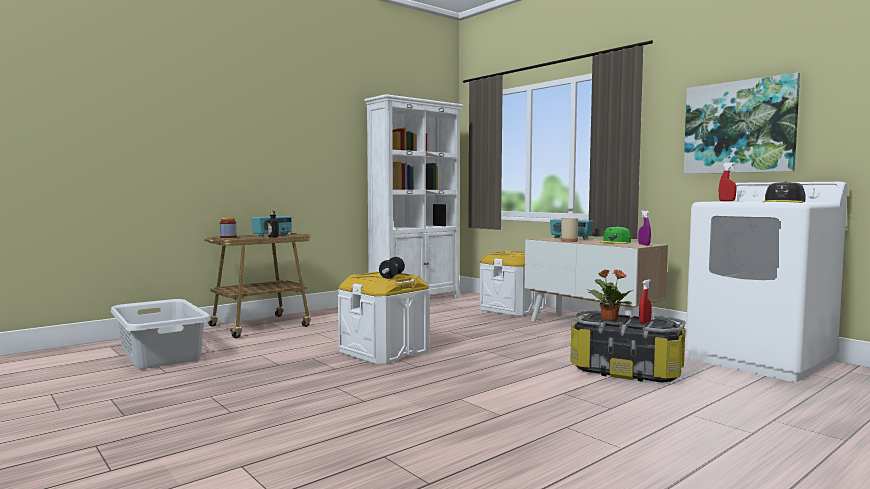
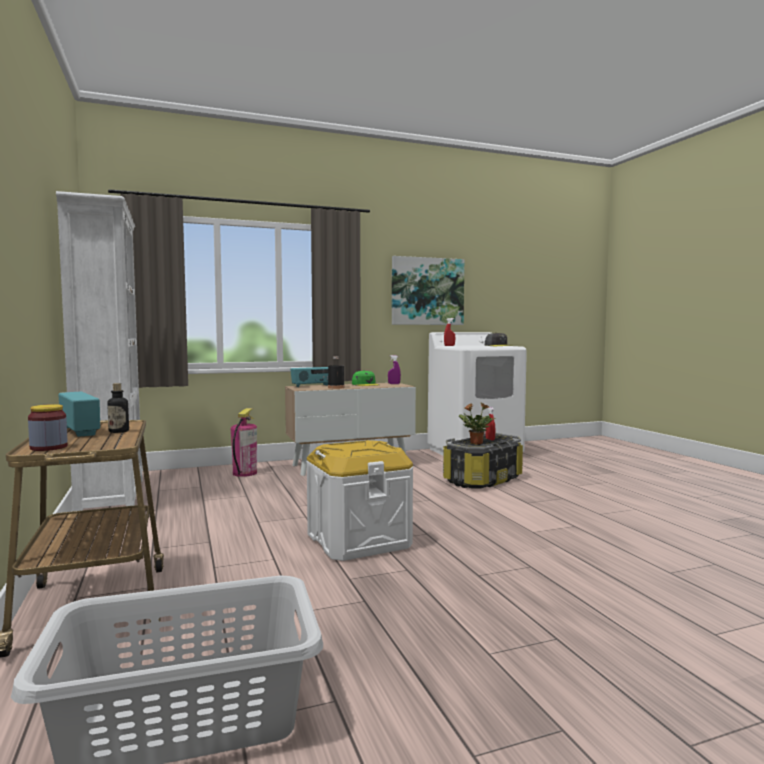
camera: 70 degrees left, 0 degrees up
dumbbell [379,257,405,279] -> none
white storage box [479,251,545,316] -> fire extinguisher [231,408,257,477]
beige bottle [561,208,578,242] -> black bottle [328,356,344,389]

